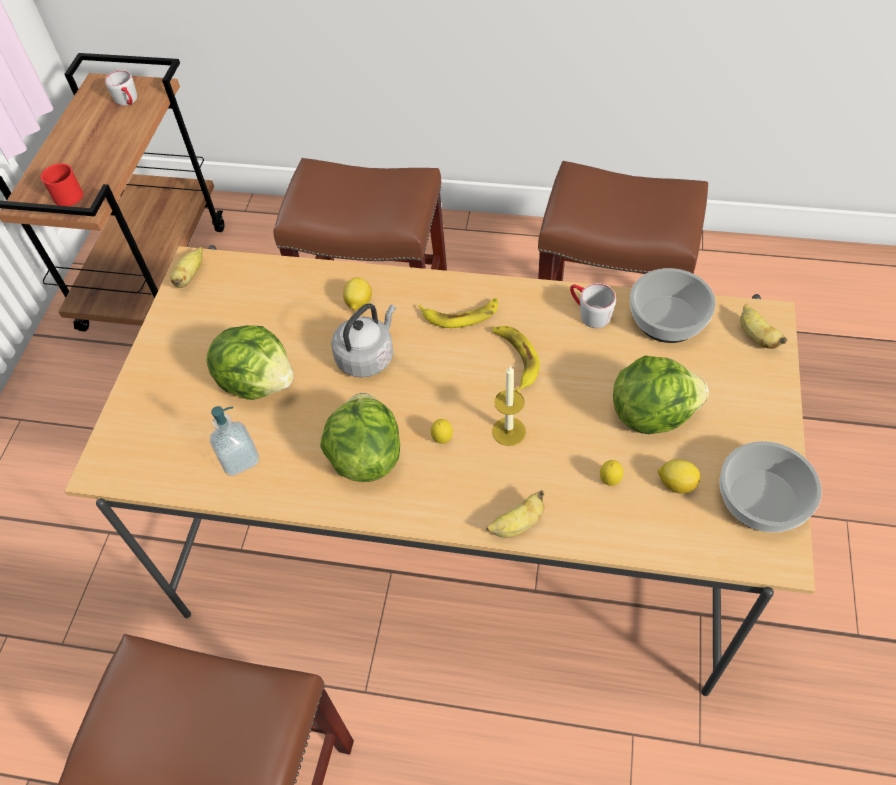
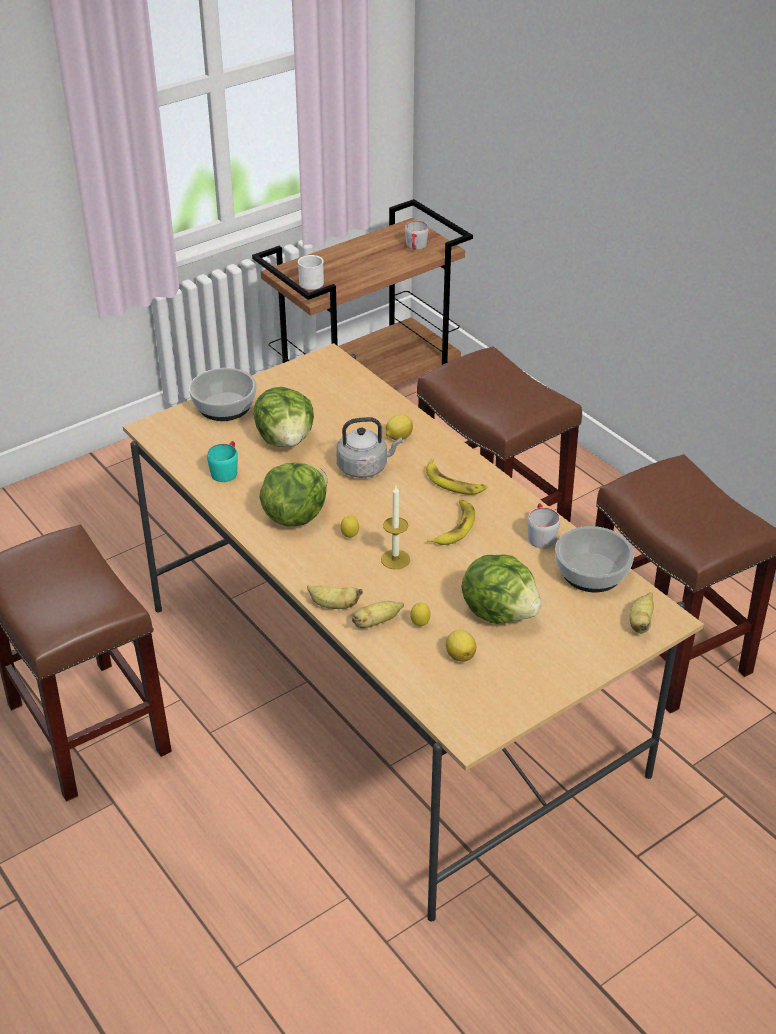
camera: 40 degrees right, 15 degrees down
red mug [41,163,83,206] -> white mug [298,255,324,290]
banana [170,247,203,288] -> banana moved to [352,601,404,628]
soap dispenser [210,406,259,476] -> turquoise mug [207,441,238,482]
bowl [719,441,822,533] -> bowl moved to [189,368,257,421]

